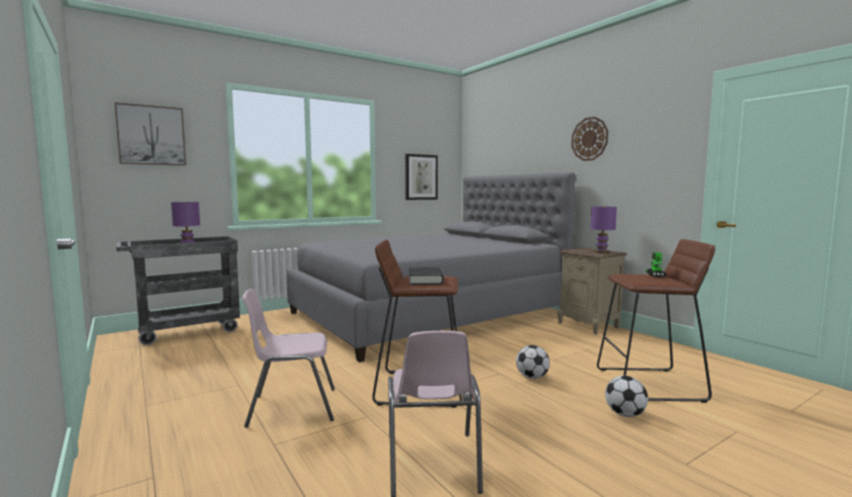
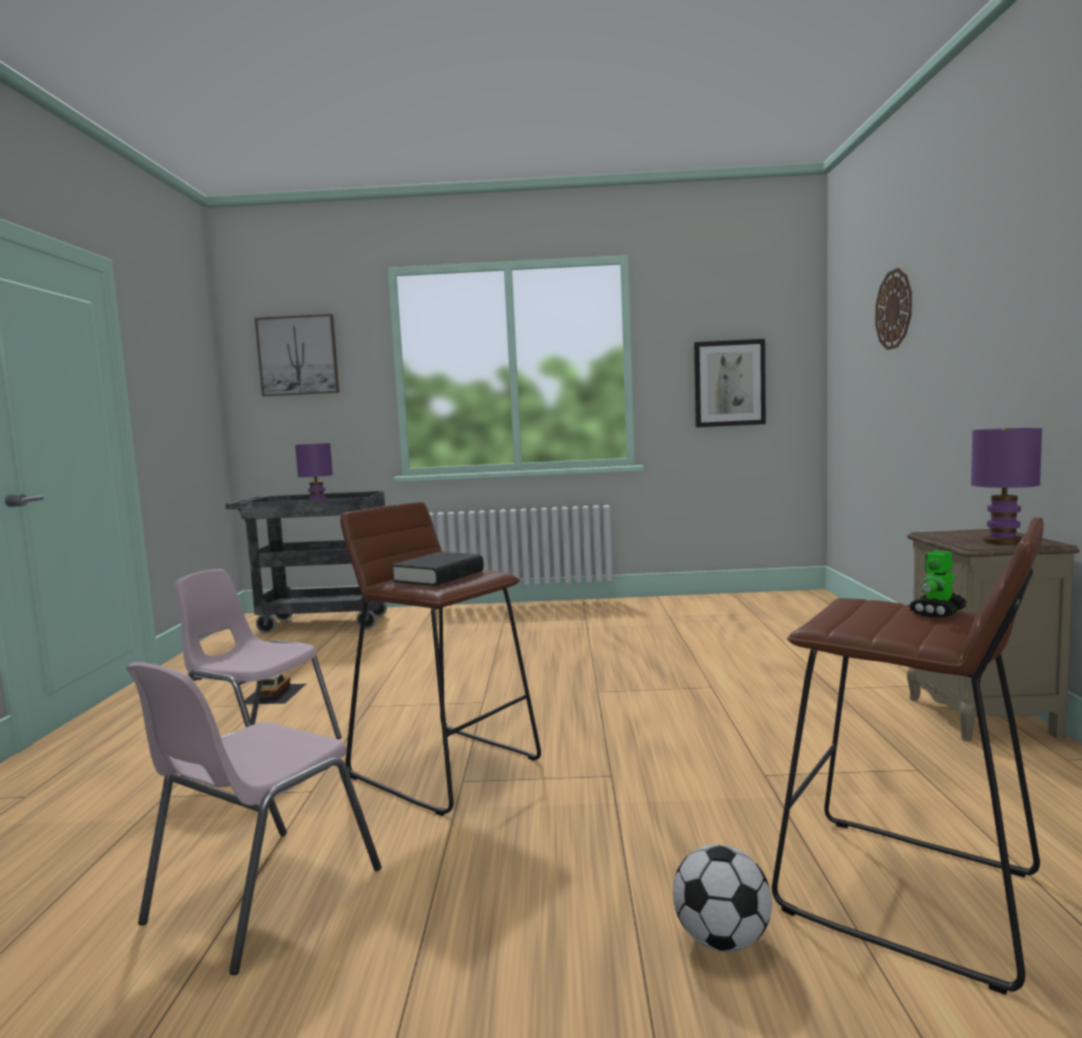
camera: 35 degrees right, 0 degrees up
grey bed [287,172,575,362] -> none
football [516,345,550,379] -> none
wall clock [571,117,608,161] -> wall clock moved to [875,268,912,350]
none -> toy car [244,674,306,704]

